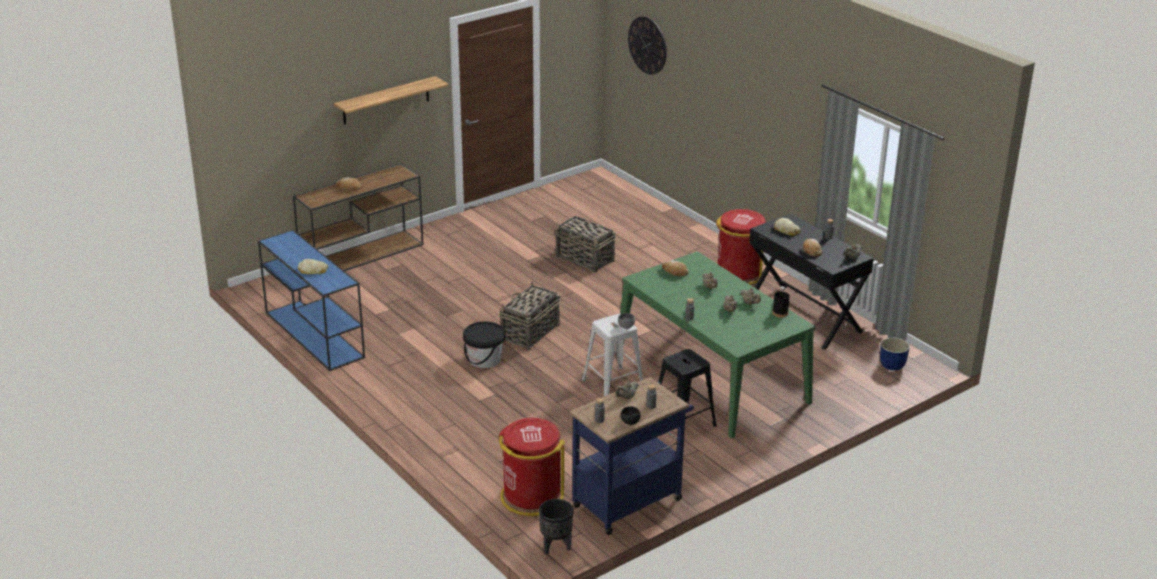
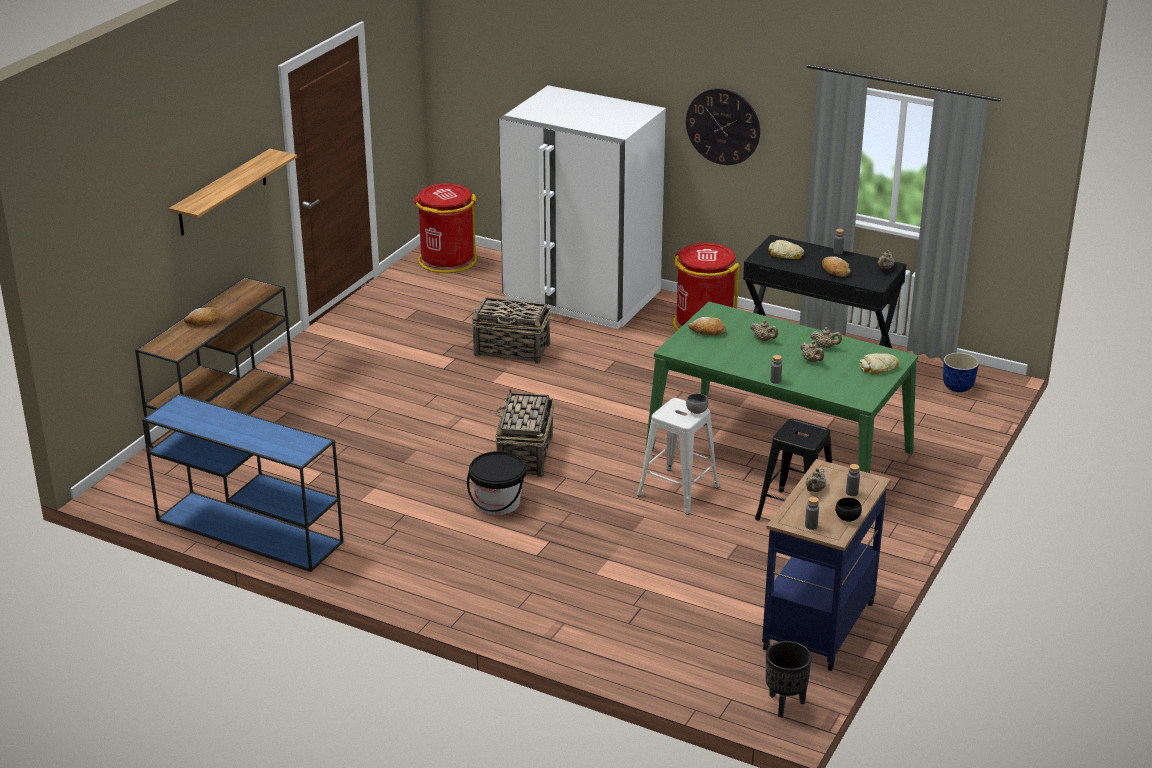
camera: 25 degrees left, 0 degrees up
bread [298,259,328,274] -> bread moved to [860,353,899,375]
red trash can [499,418,565,516] -> red trash can moved to [414,183,477,273]
wall clock [628,16,667,75] -> wall clock moved to [686,88,760,165]
black bottle [772,286,789,317] -> none
none -> white fridge [498,85,666,329]

